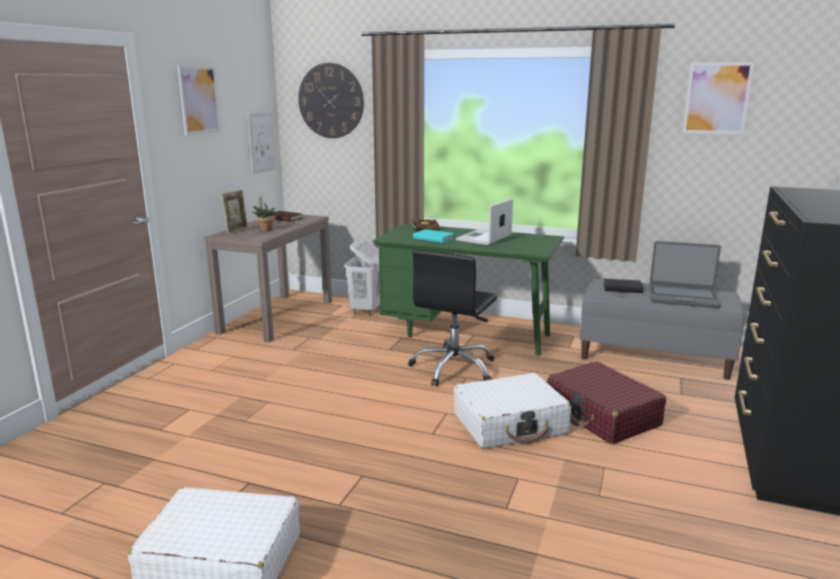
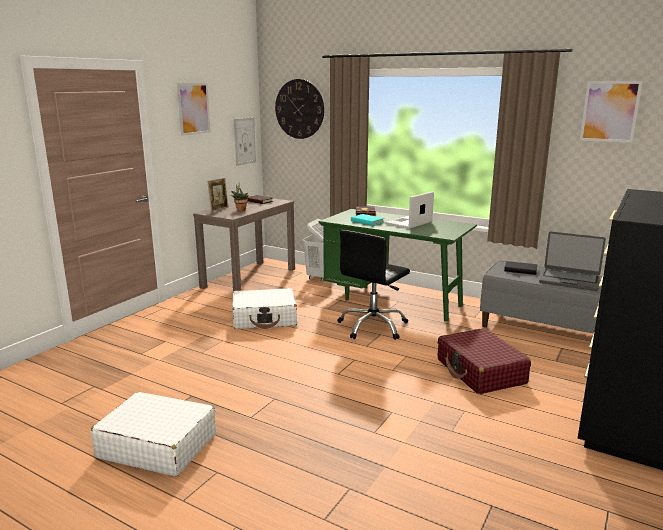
camera: 10 degrees right, 0 degrees up
white suitcase [454,373,571,449] -> white suitcase moved to [232,288,297,329]

